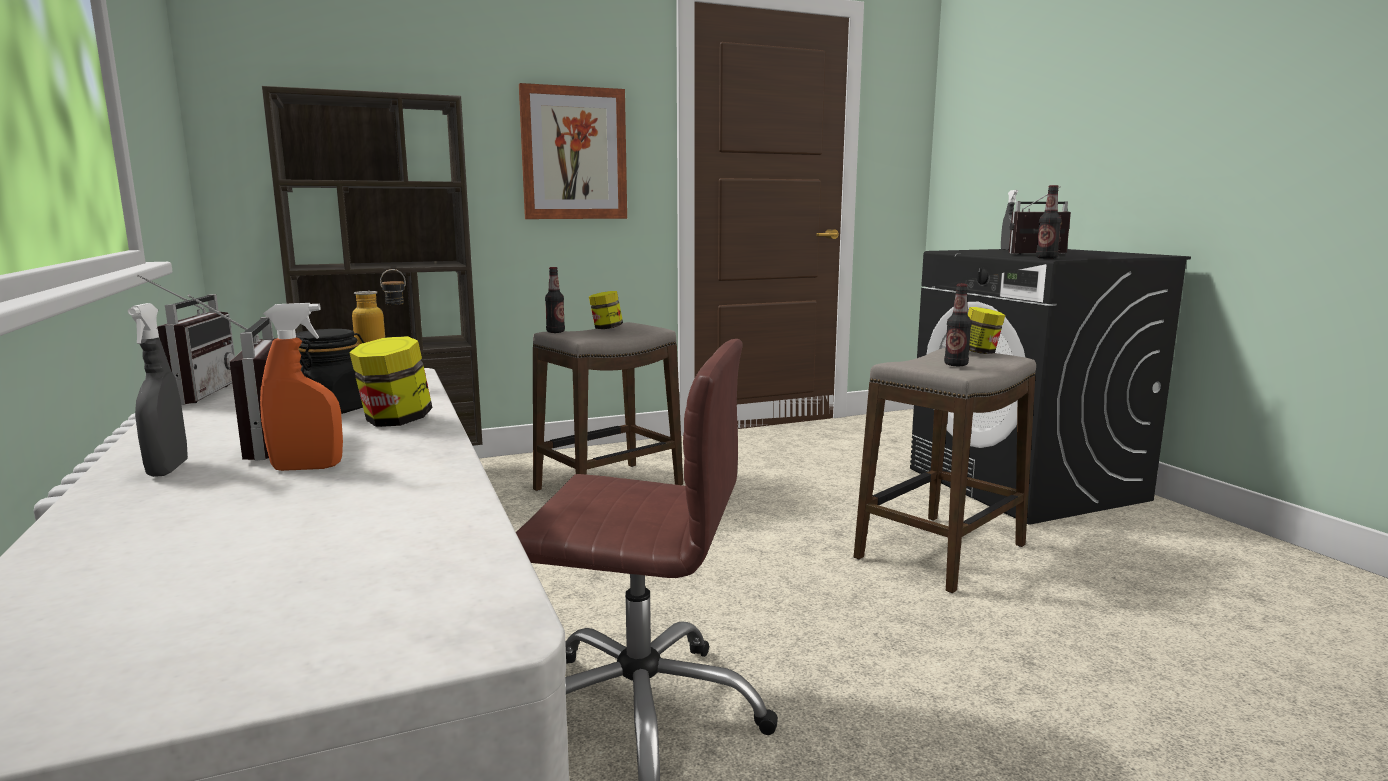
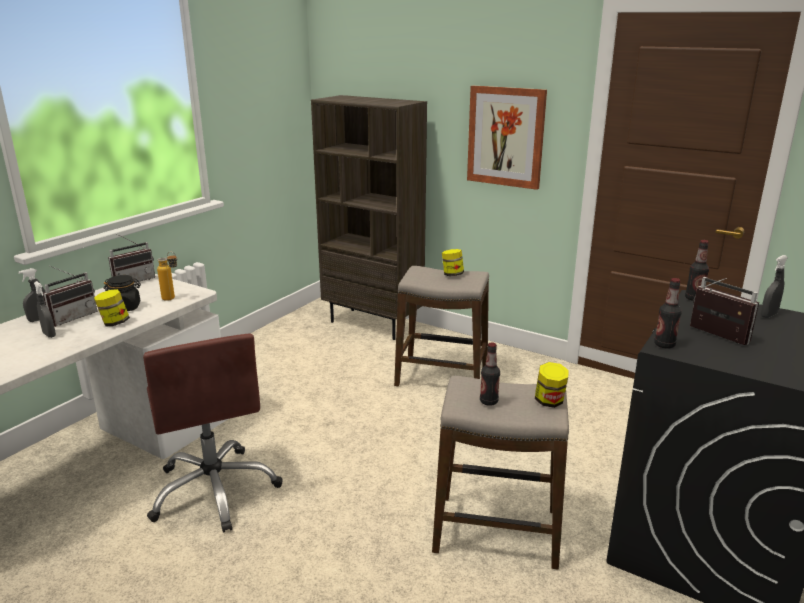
camera: 55 degrees right, 10 degrees up
orange spray bottle [260,303,343,471] -> grey spray bottle [34,281,56,338]
bottle [545,267,565,333] -> bottle moved to [685,240,709,301]

